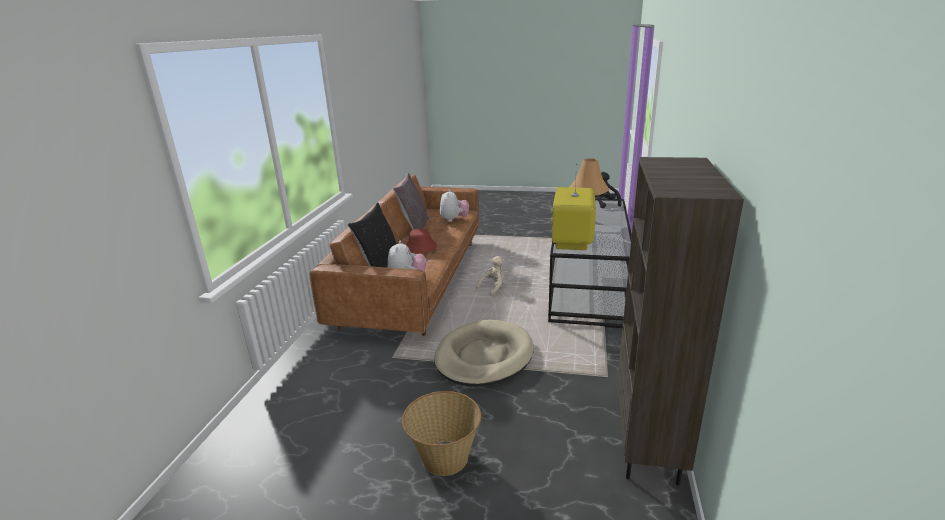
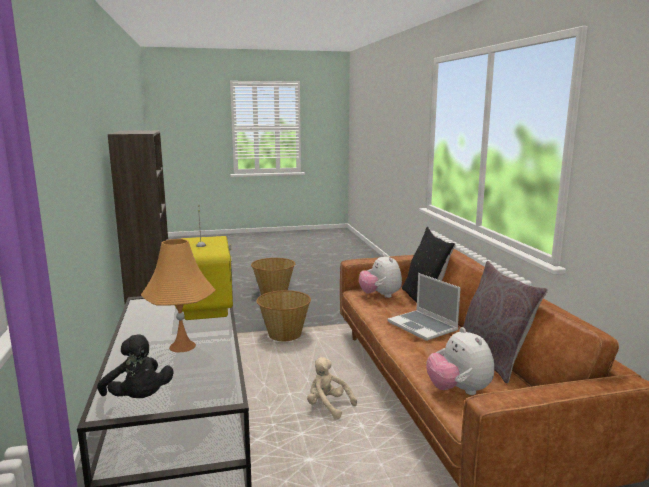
camera: 155 degrees right, 10 degrees down
red hat [406,228,437,253] -> laptop [387,273,461,341]
beige dog bed [434,320,534,387] -> basket [256,290,311,341]
beige plush toy [476,256,505,296] -> beige plush toy turned 105 degrees clockwise [307,357,357,419]

